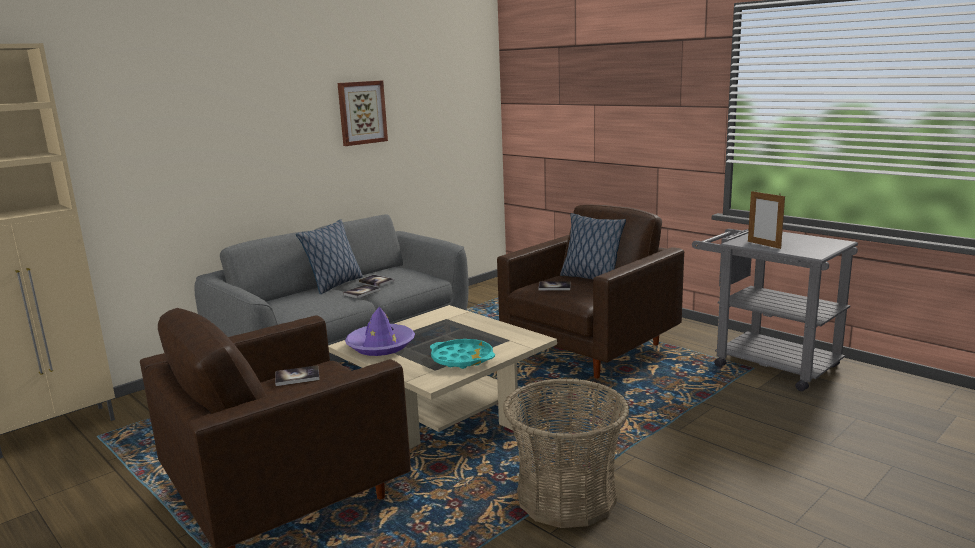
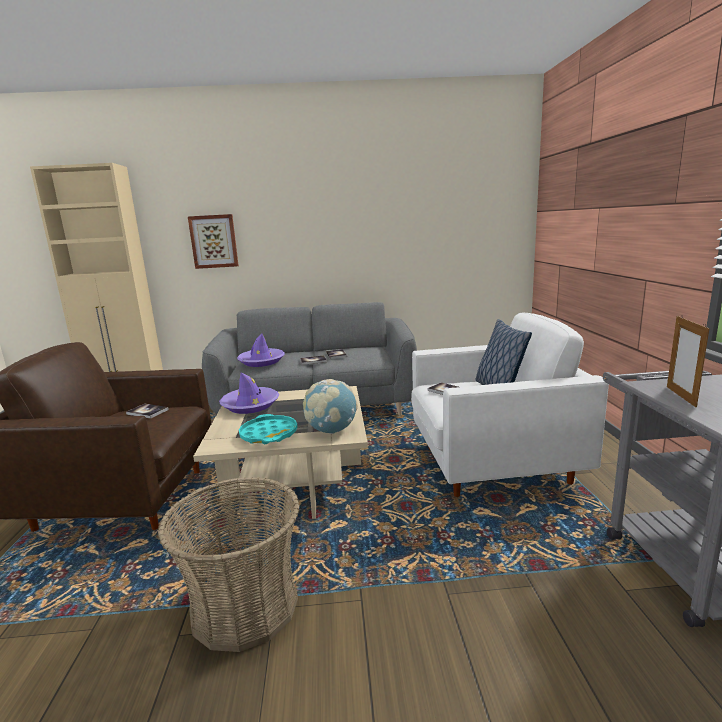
camera: 40 degrees right, 0 degrees up
pillow [296,219,363,294] -> none
picture [338,81,388,146] -> picture moved to [188,214,239,269]
brown armchair [497,205,684,378] -> white armchair [411,313,609,497]
none -> purple hat [237,334,285,367]
none -> globe [303,379,357,434]

